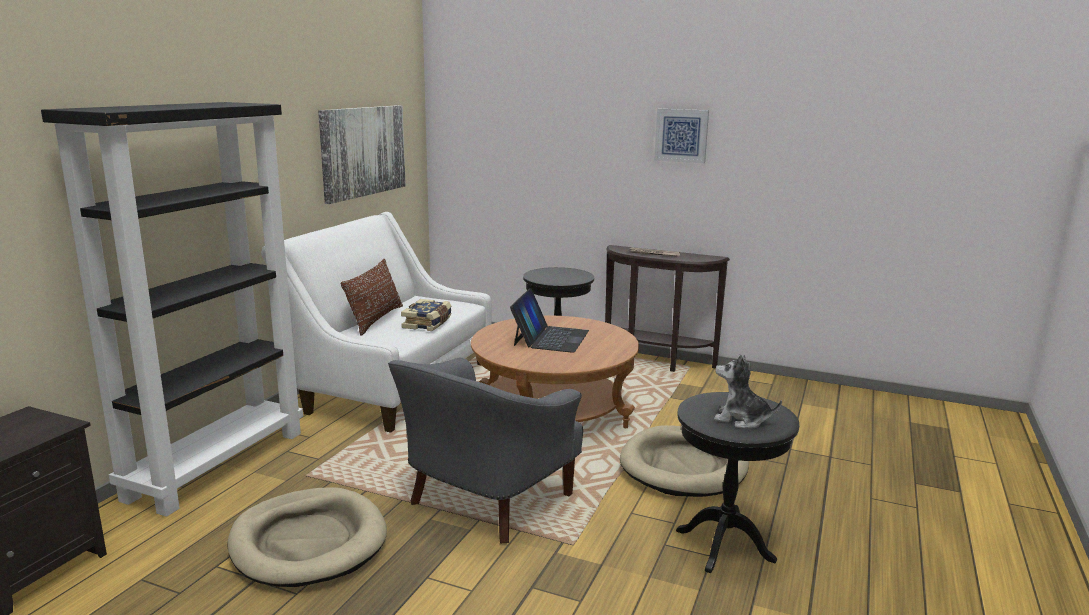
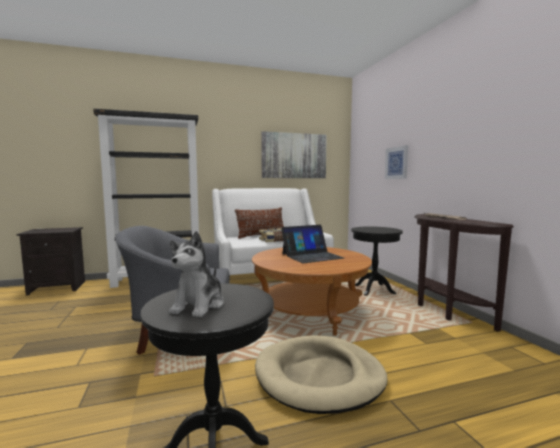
camera: 50 degrees right, 10 degrees down
beige dog bed [228,487,387,587] -> none
picture [654,109,709,163] -> picture moved to [385,145,408,179]
plush toy [714,354,782,429] -> plush toy turned 150 degrees counterclockwise [169,231,224,317]

